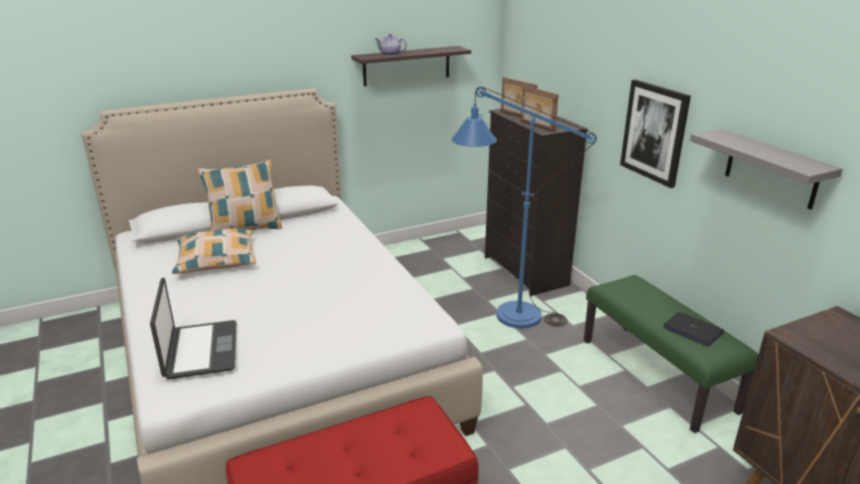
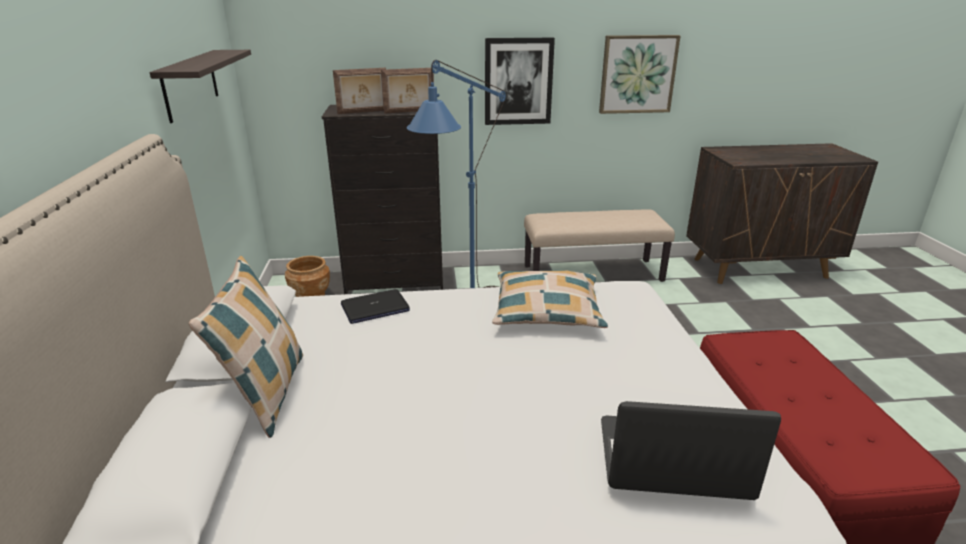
camera: 70 degrees left, 0 degrees up
pillow [172,228,256,274] -> pillow moved to [492,270,608,328]
teapot [375,34,407,56] -> none
green bench [584,275,759,433] -> beige bench [524,209,675,282]
laptop [663,312,724,347] -> laptop moved to [341,289,410,324]
grey shelf [690,129,843,210] -> picture [599,35,681,114]
none -> brown planter [285,256,330,297]

